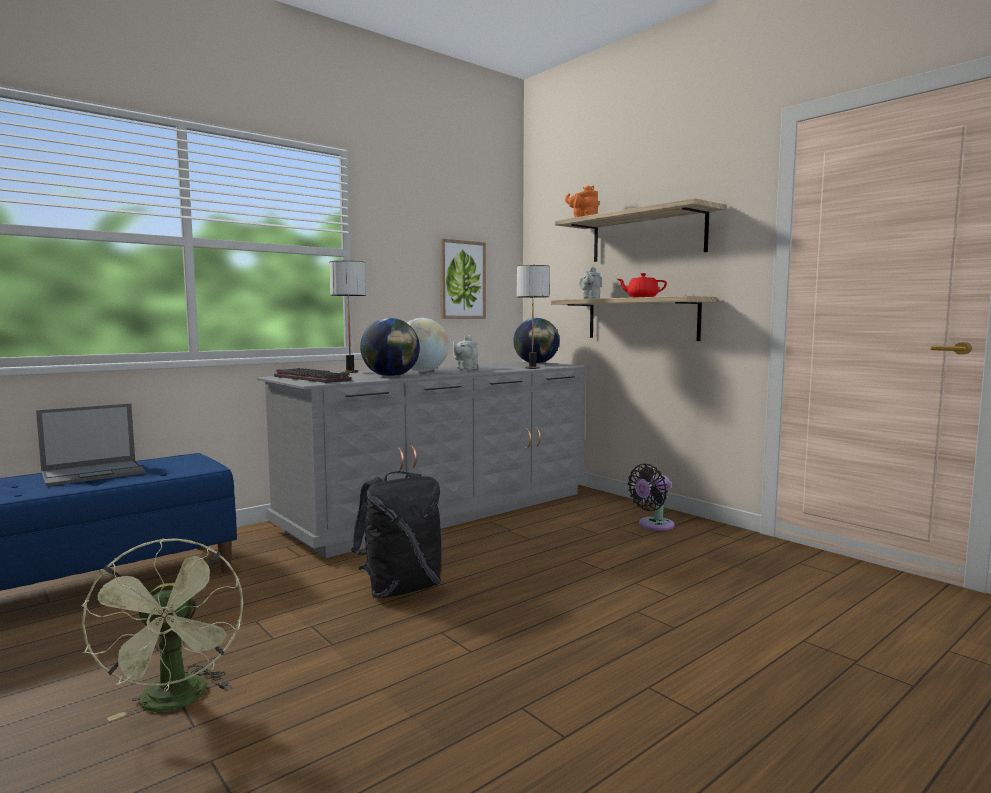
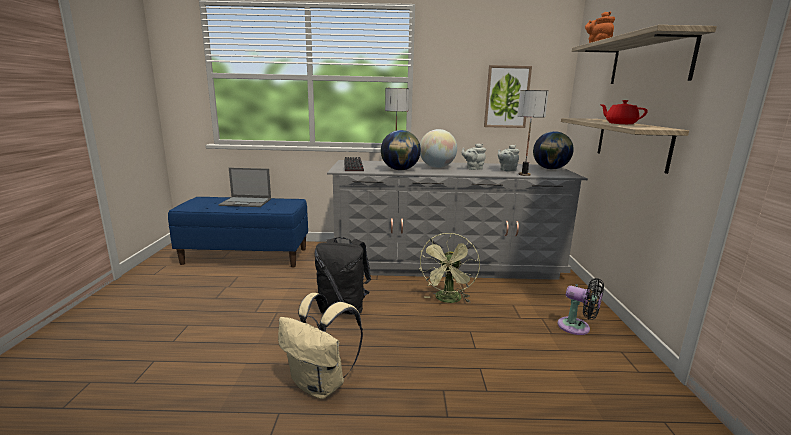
camera: 40 degrees right, 10 degrees up
green fan [81,538,243,721] -> green fan moved to [418,233,480,303]
grey teapot [579,267,602,299] -> grey teapot moved to [498,145,519,172]
black fan [628,464,674,530] -> black fan turned 150 degrees counterclockwise [558,278,604,335]
none -> beige backpack [278,293,363,399]

